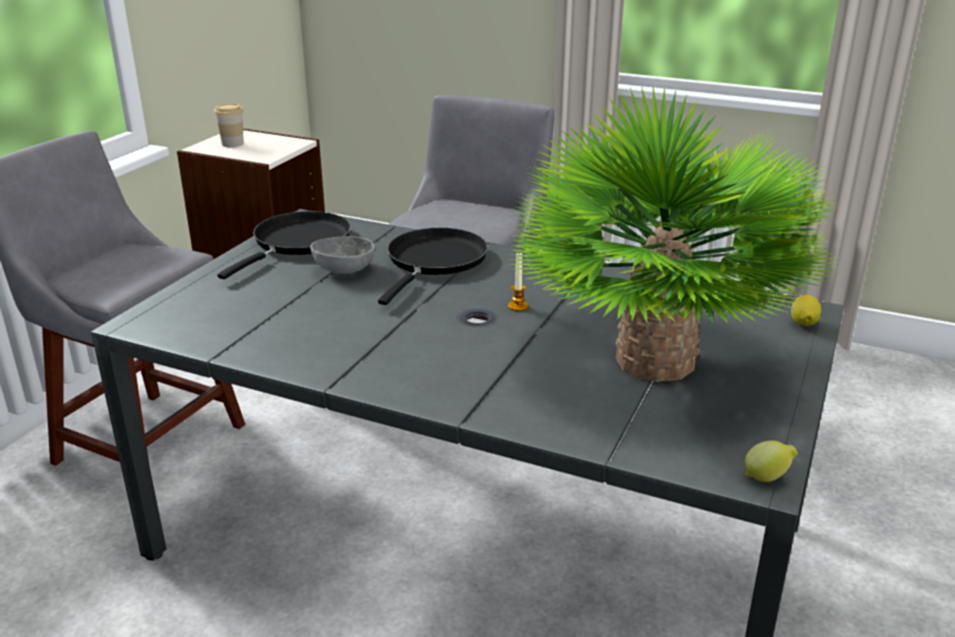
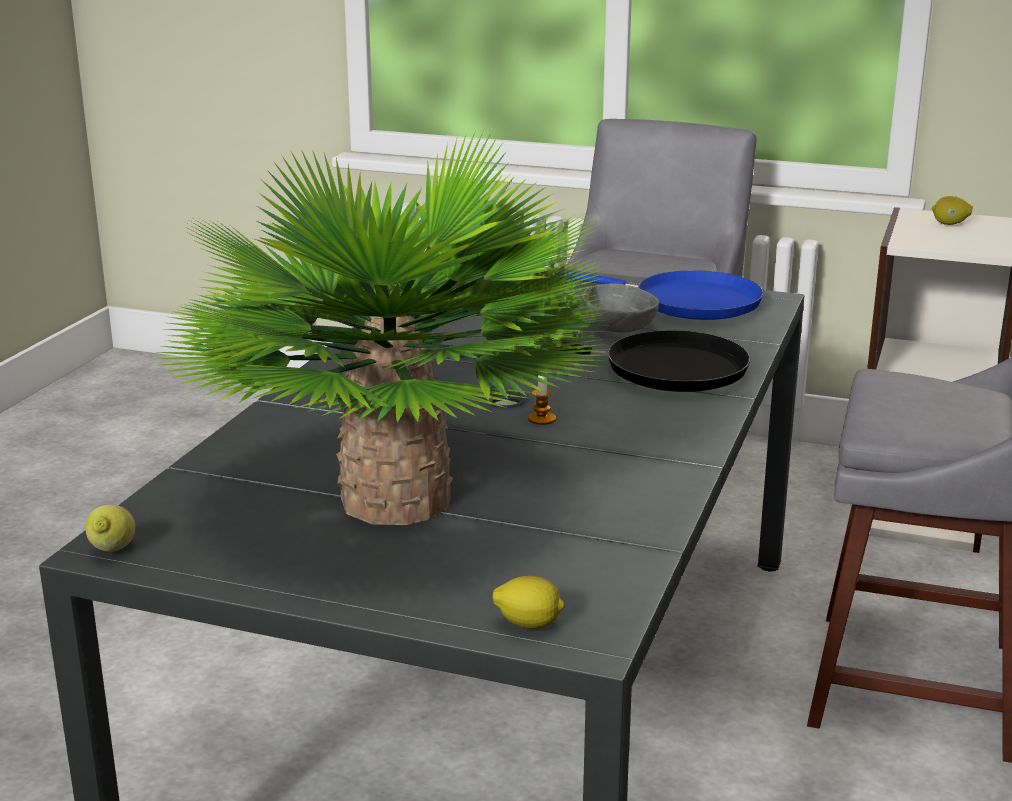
camera: 85 degrees right, 5 degrees down
cup [214,103,244,147] -> lemon [932,196,973,225]
black frying pan [217,211,351,279] -> blue frying pan [555,270,764,320]

